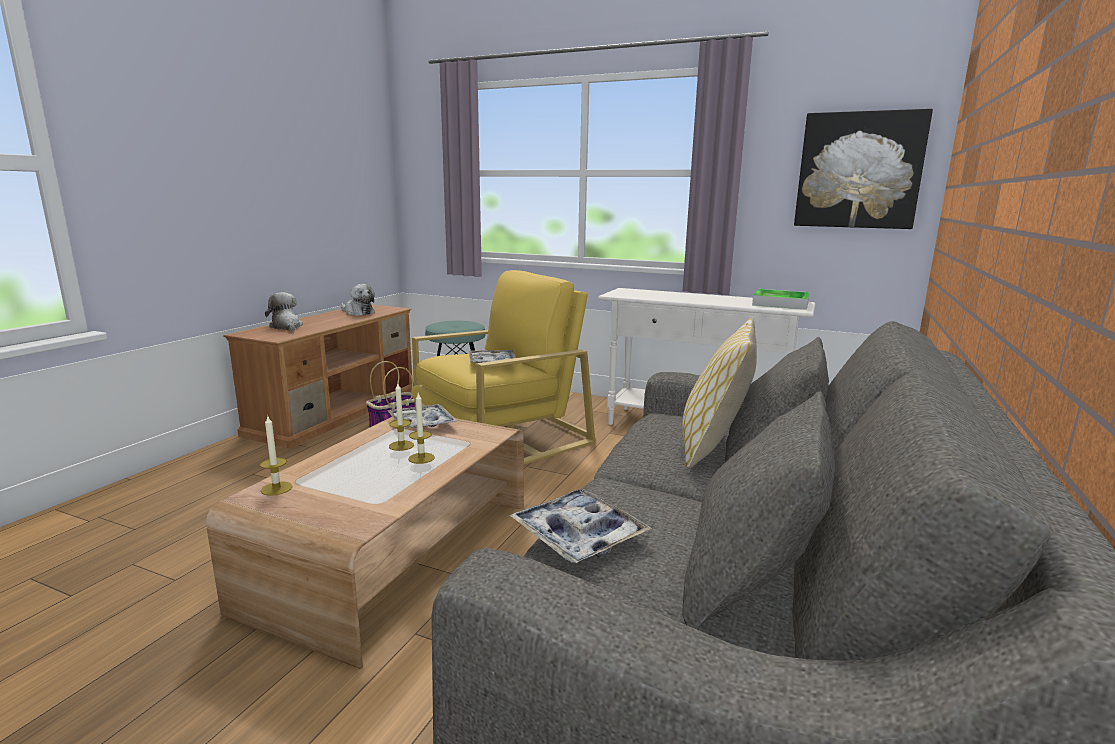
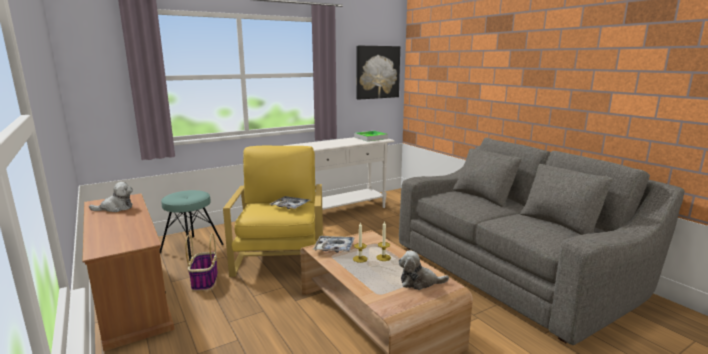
camera: 55 degrees left, 0 degrees up
candle [260,416,293,496] -> none
plush toy [265,292,303,331] -> plush toy moved to [398,250,449,290]
tray [509,489,652,563] -> none
pillow [683,318,757,468] -> none

